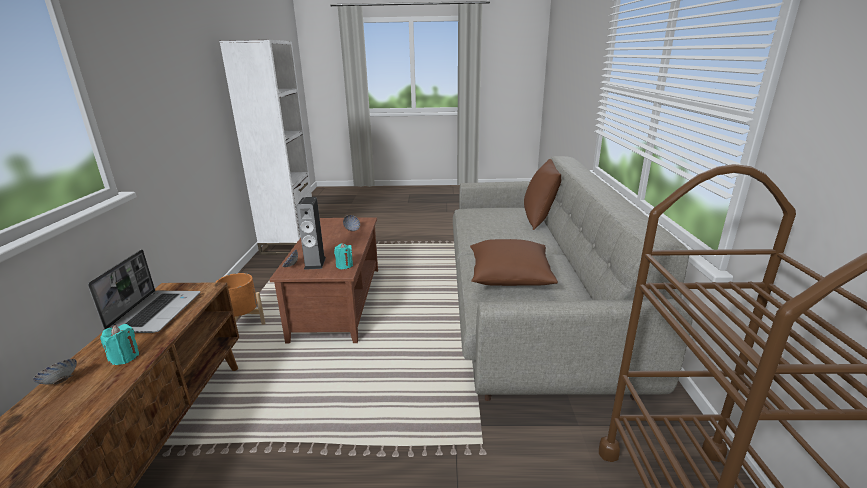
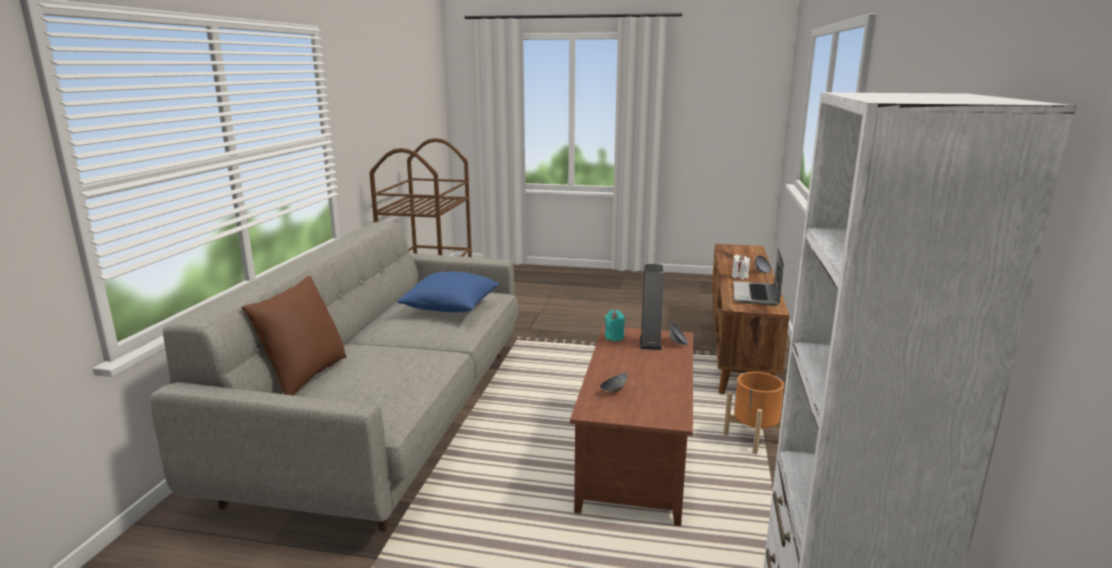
camera: 170 degrees left, 5 degrees down
turquoise candle [100,324,139,365] -> white candle [732,254,750,280]
brown pillow [470,239,558,286] -> blue pillow [397,272,500,312]

